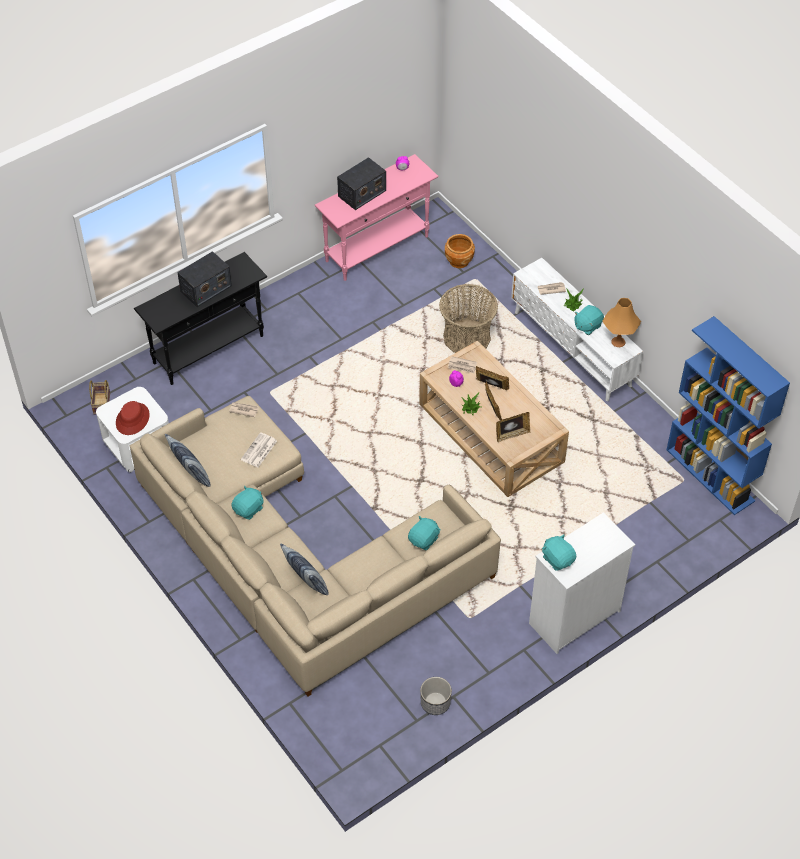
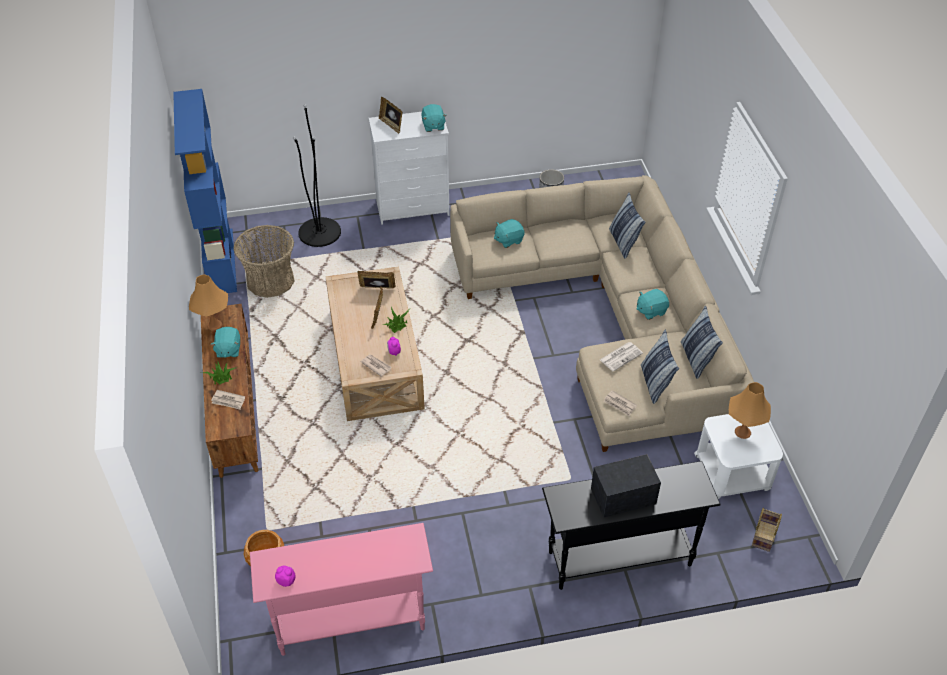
camera: 155 degrees left, 5 degrees down
red hat [116,401,150,435] -> orange table lamp [729,382,771,439]
radio [337,157,386,210] -> none
basket [439,284,498,353] -> basket moved to [234,225,294,298]
picture frame [476,366,509,390] -> picture frame moved to [379,97,402,134]
white tv stand [511,258,643,401] -> brown tv stand [201,304,259,478]
turquoise plush toy [574,305,604,335] -> turquoise plush toy turned 105 degrees clockwise [210,327,240,358]
none -> black floor lamp [293,104,341,247]
none -> pillow [641,330,679,404]

